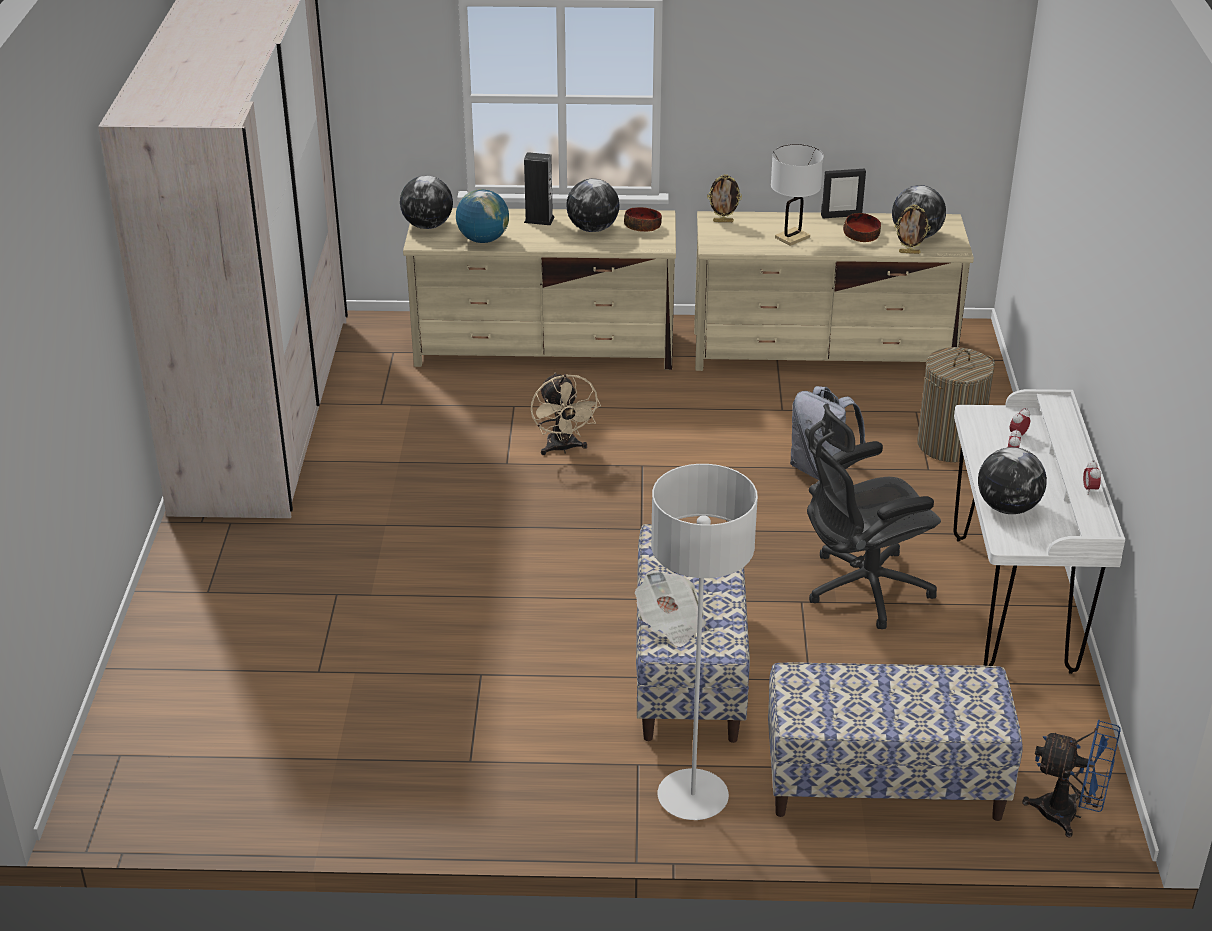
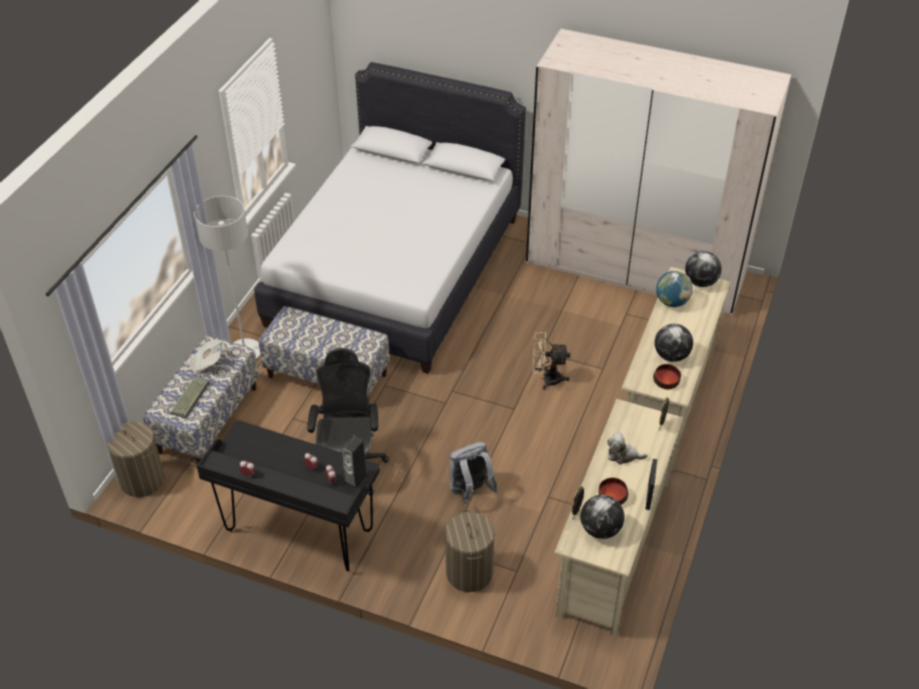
camera: 110 degrees right, 10 degrees up
speaker [524,152,554,225] -> speaker moved to [342,435,368,489]
newspaper [635,570,706,647] -> newspaper moved to [187,338,224,373]
white table lamp [771,144,824,246] -> plush toy [607,432,648,465]
white desk [953,389,1125,674] -> black desk [197,421,380,571]
globe [978,447,1047,514] -> none
blue fan [1022,720,1121,837] -> laundry basket [107,421,165,497]
none -> keyboard [170,377,210,418]
none -> white bed [254,62,526,374]

